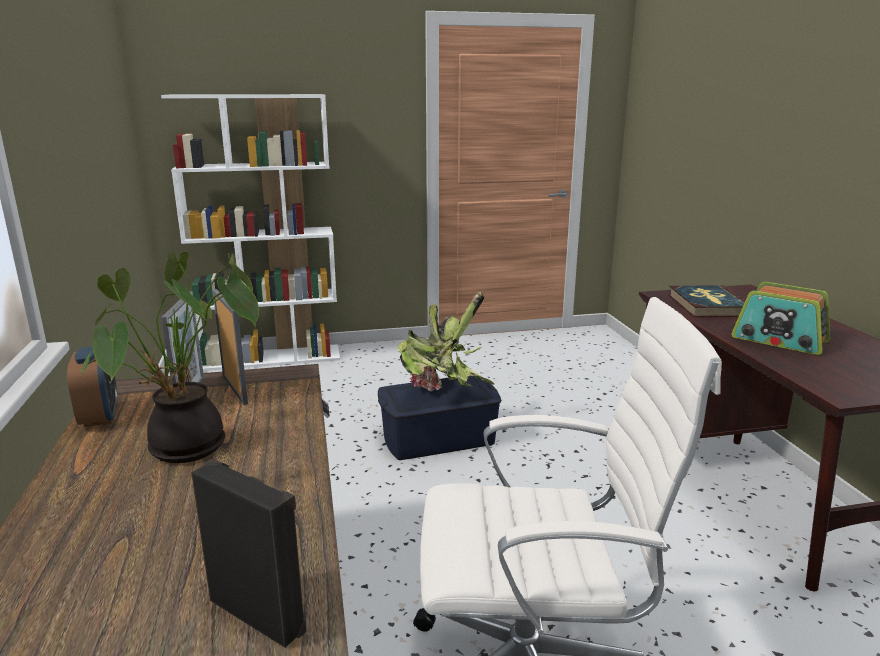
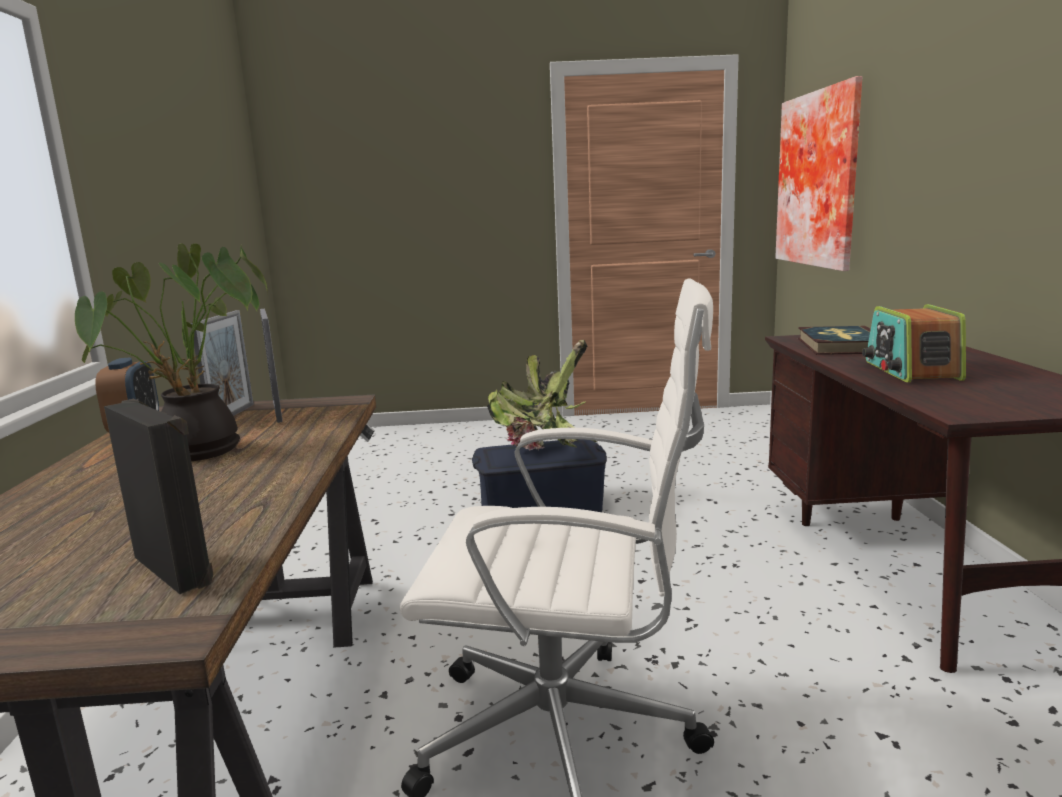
camera: 10 degrees right, 5 degrees down
white bookcase [161,94,340,371] -> none
radio [731,282,830,355] -> radio turned 45 degrees clockwise [862,304,966,382]
none -> picture [775,76,862,271]

